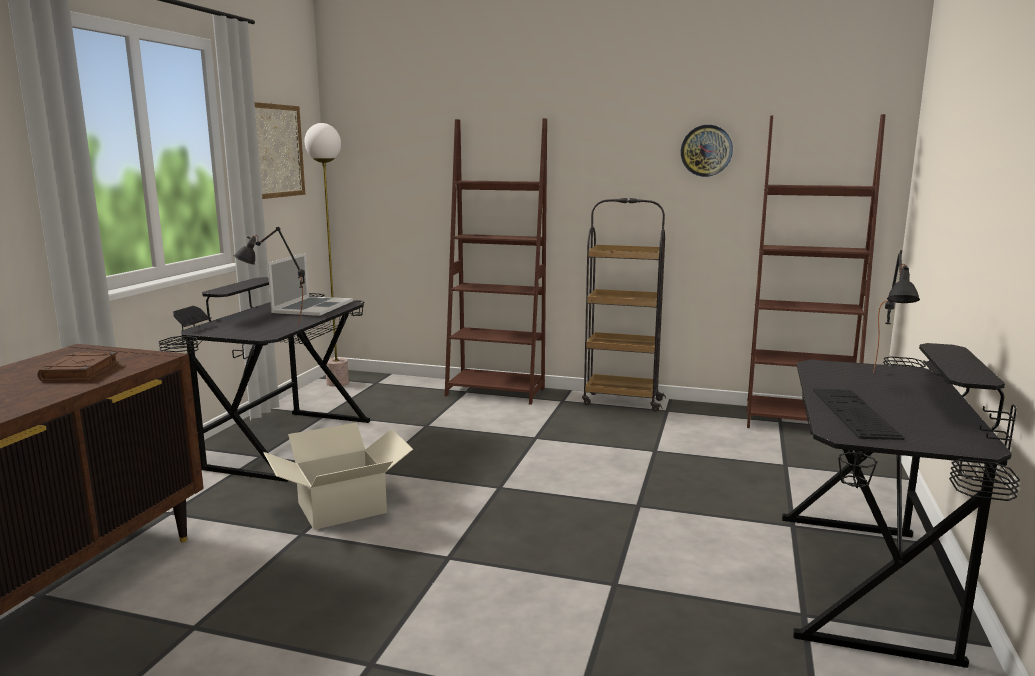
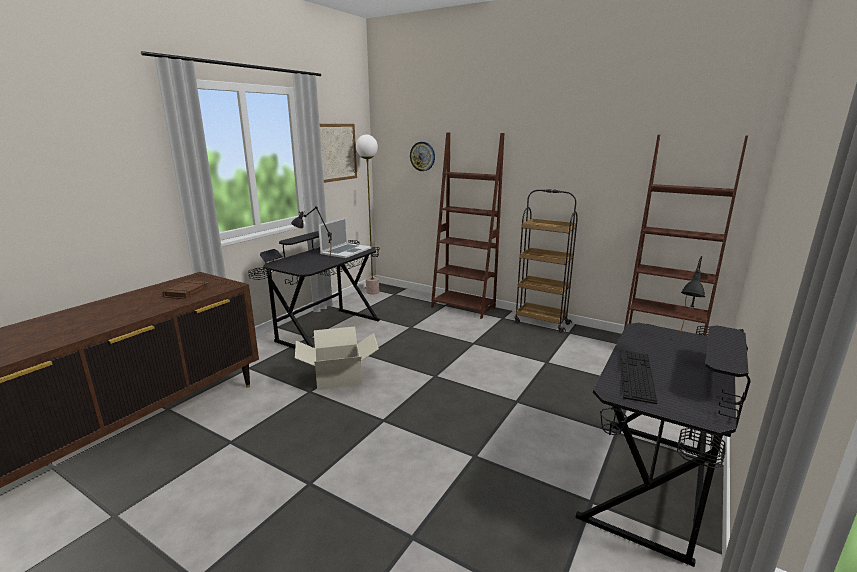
camera: 15 degrees right, 5 degrees up
wall clock [681,125,733,177] -> wall clock moved to [410,142,435,171]

